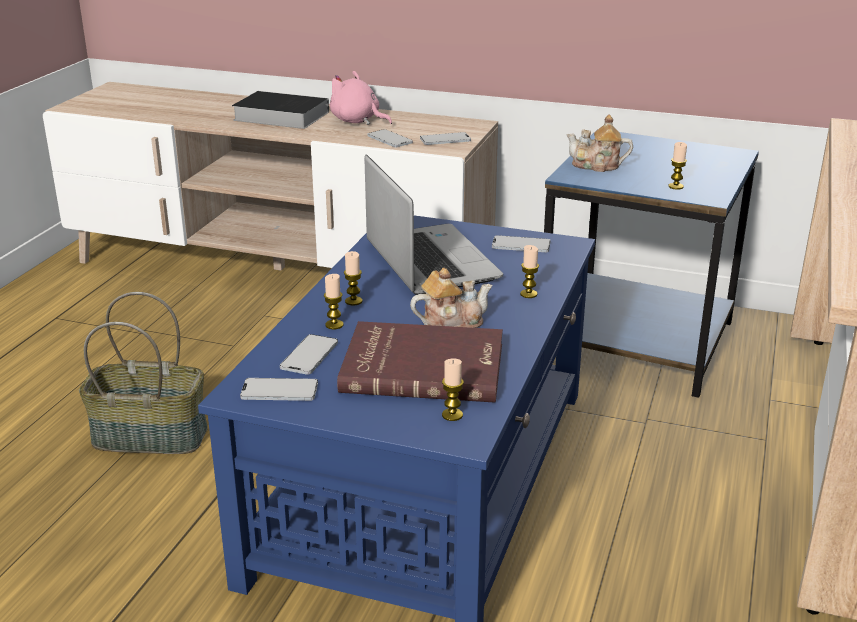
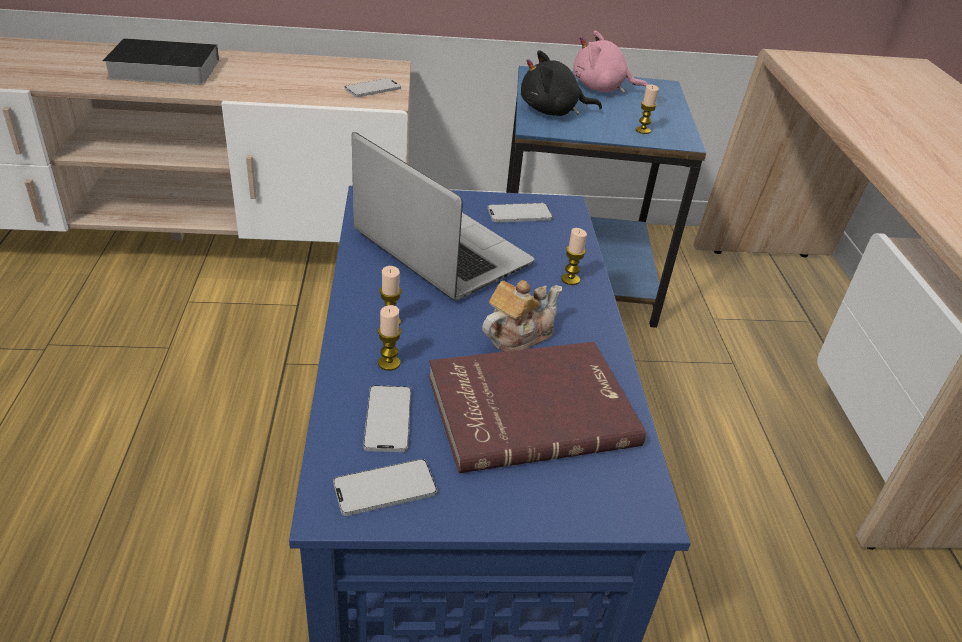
camera: 25 degrees left, 10 degrees up
basket [79,292,208,454] -> none
pink plush toy [330,71,392,125] -> pink plush toy moved to [573,31,648,94]
phone [367,129,413,147] -> none
candle [442,358,464,421] -> none
teapot [566,114,633,172] -> black plush toy [521,50,602,116]

